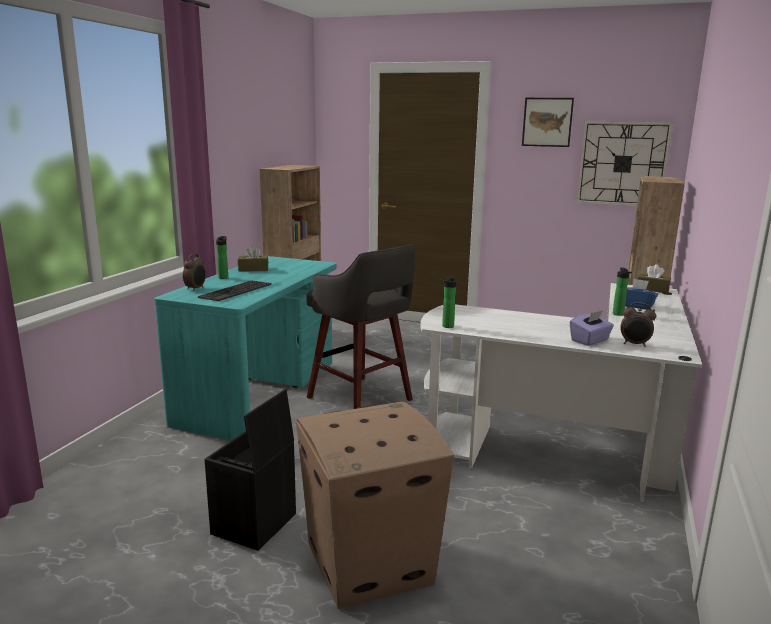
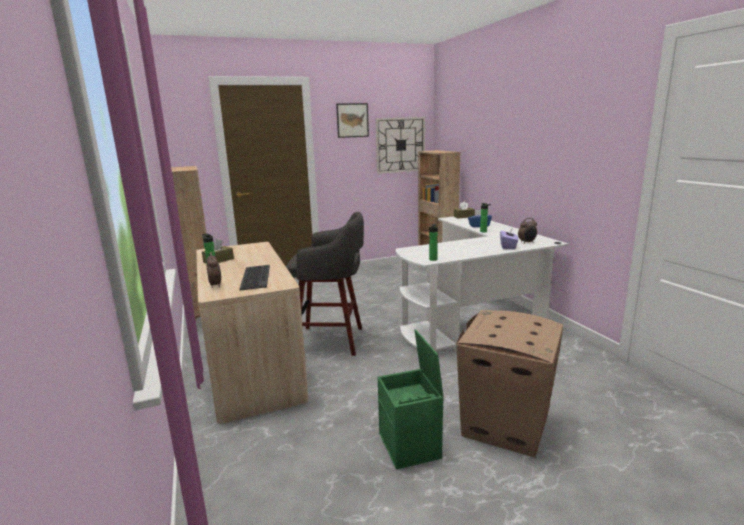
camera: 40 degrees left, 0 degrees up
turquoise desk [154,256,337,440] -> beige desk [196,242,309,424]
black storage box [204,389,296,551] -> green storage box [378,329,443,470]

